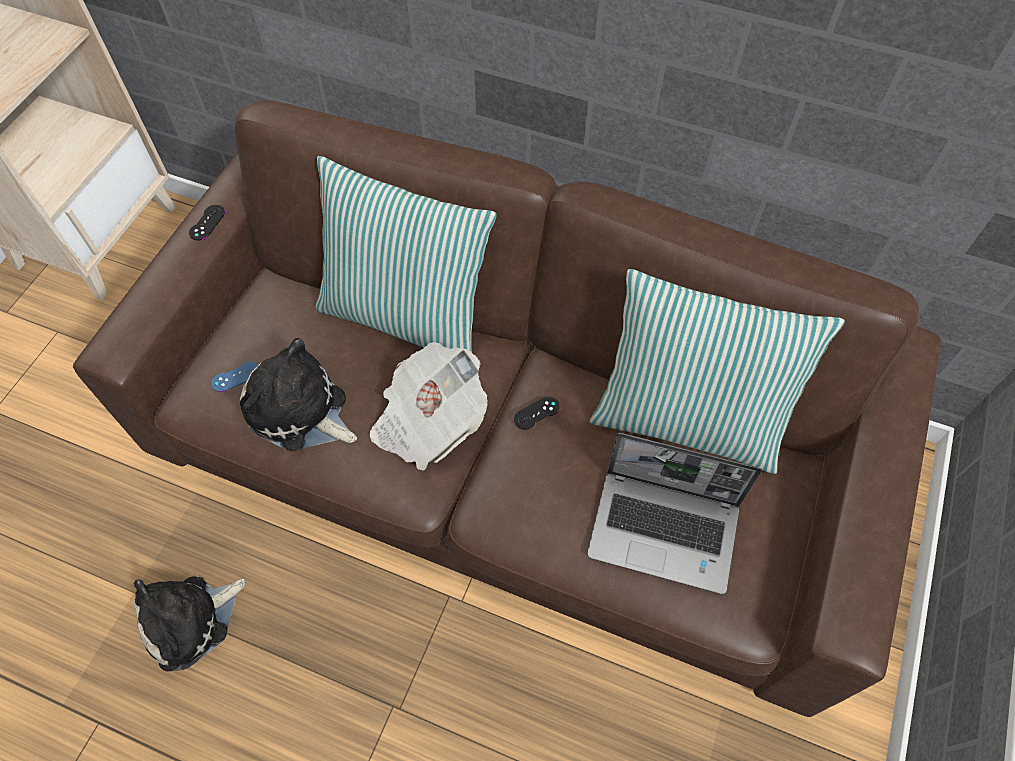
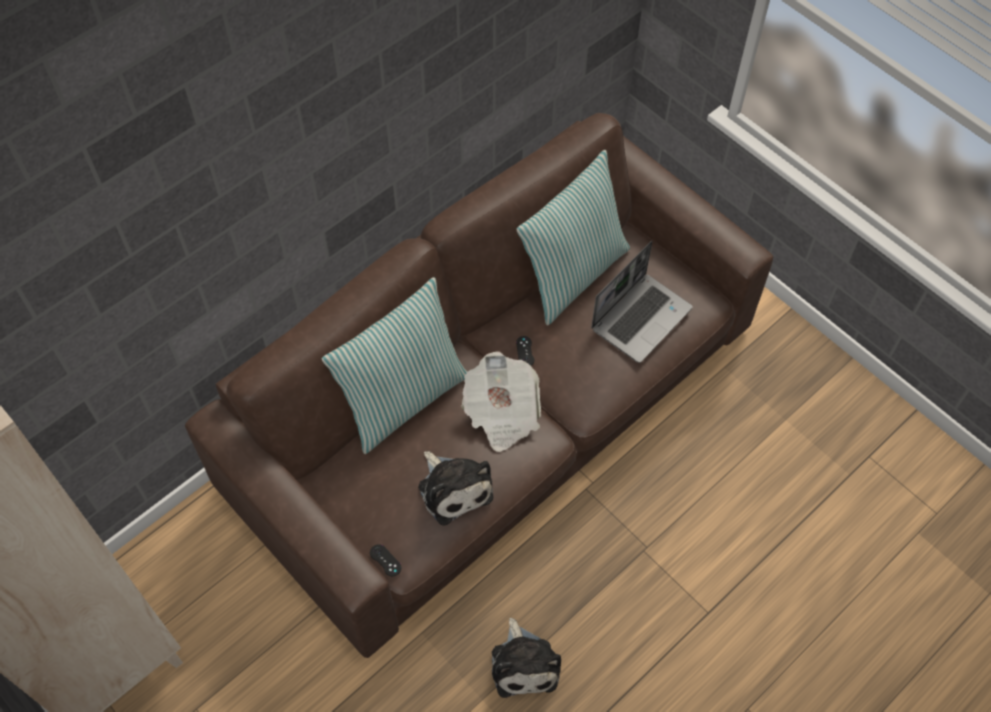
camera: 65 degrees left, 0 degrees up
black game controller [189,205,225,241] -> black game controller moved to [370,544,401,576]
blue game controller [211,361,258,392] -> none
plush toy [240,338,357,451] -> plush toy turned 90 degrees counterclockwise [418,451,493,526]

